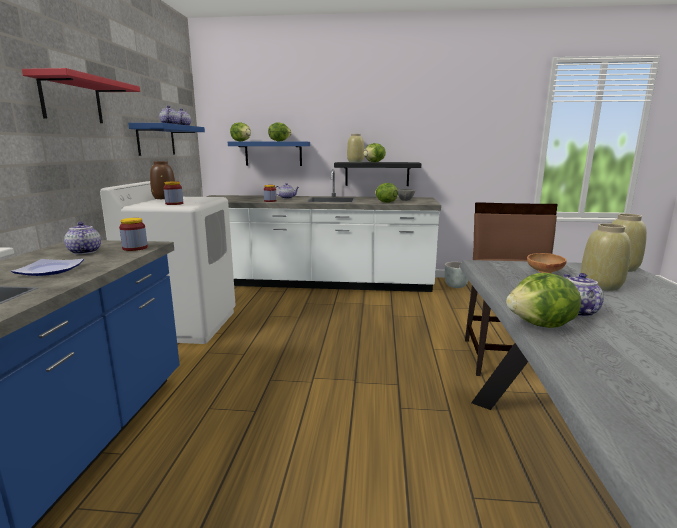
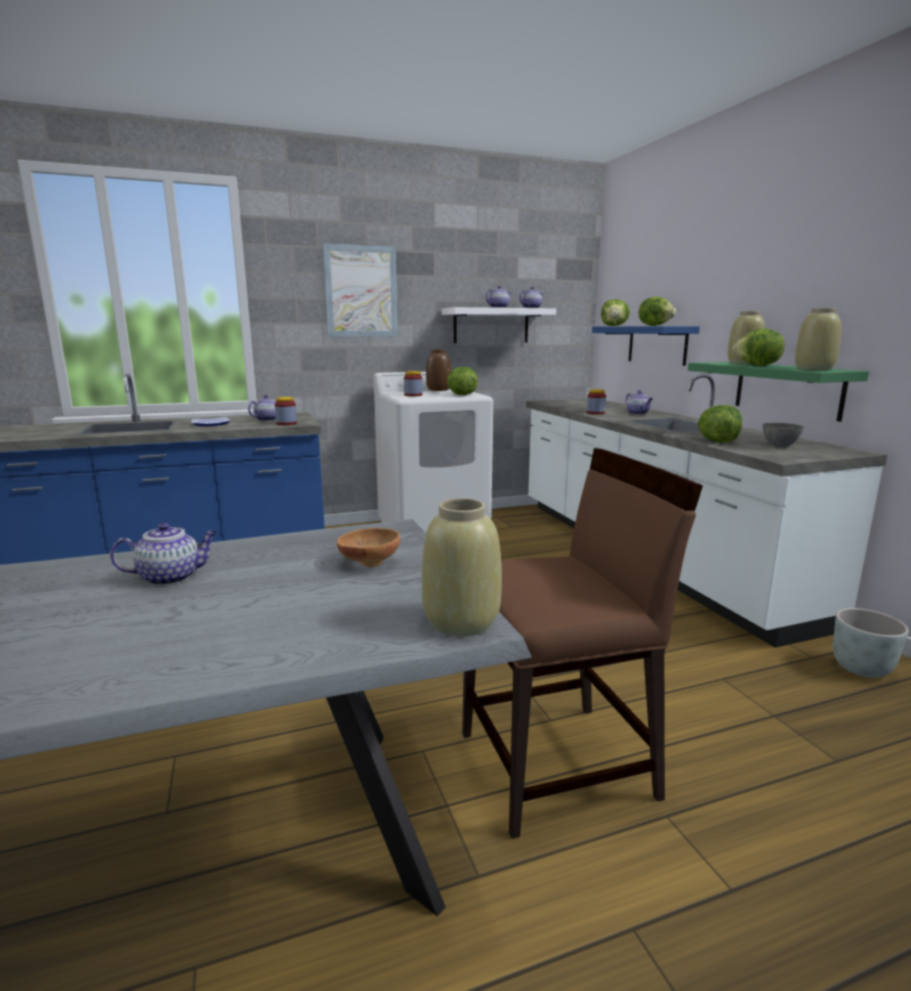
camera: 65 degrees right, 0 degrees up
red shelf [22,68,140,123] -> picture [323,243,398,337]
blue shelf [128,123,205,156] -> white shelf [442,307,556,343]
black shelf [334,162,421,186] -> green shelf [688,362,869,422]
lettuce [506,273,581,328] -> lettuce moved to [447,367,478,395]
beige vase [581,223,631,291] -> beige vase moved to [795,308,841,370]

